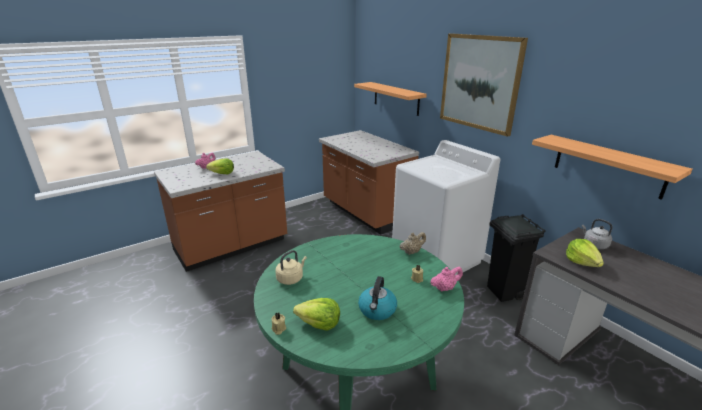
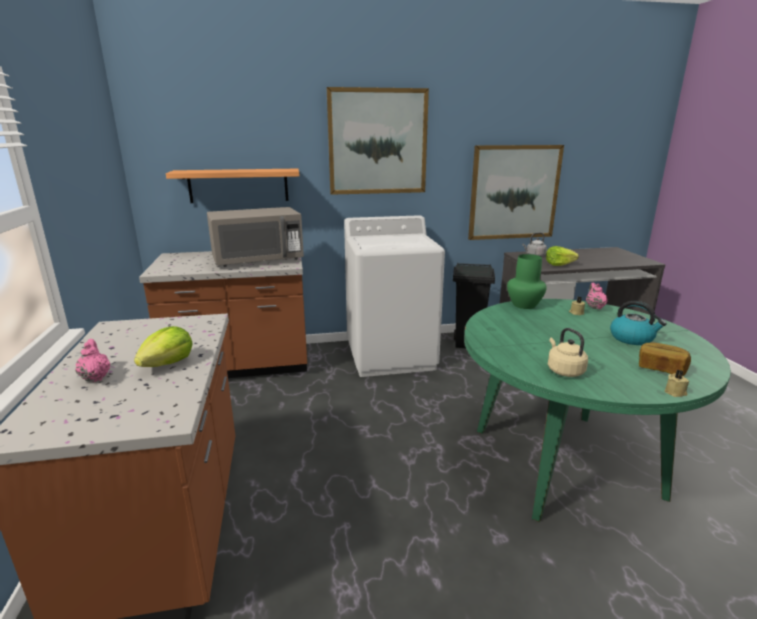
camera: 65 degrees left, 5 degrees down
lettuce [293,298,340,331] -> bread [639,343,691,376]
beige teapot [399,232,426,255] -> green vase [507,254,547,309]
shelf [532,135,693,200] -> picture [468,145,564,240]
none -> grey microwave [207,207,304,267]

